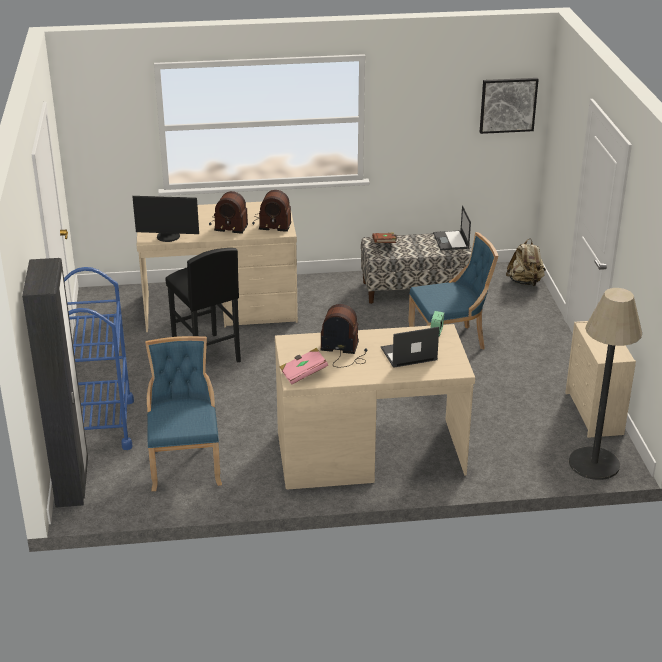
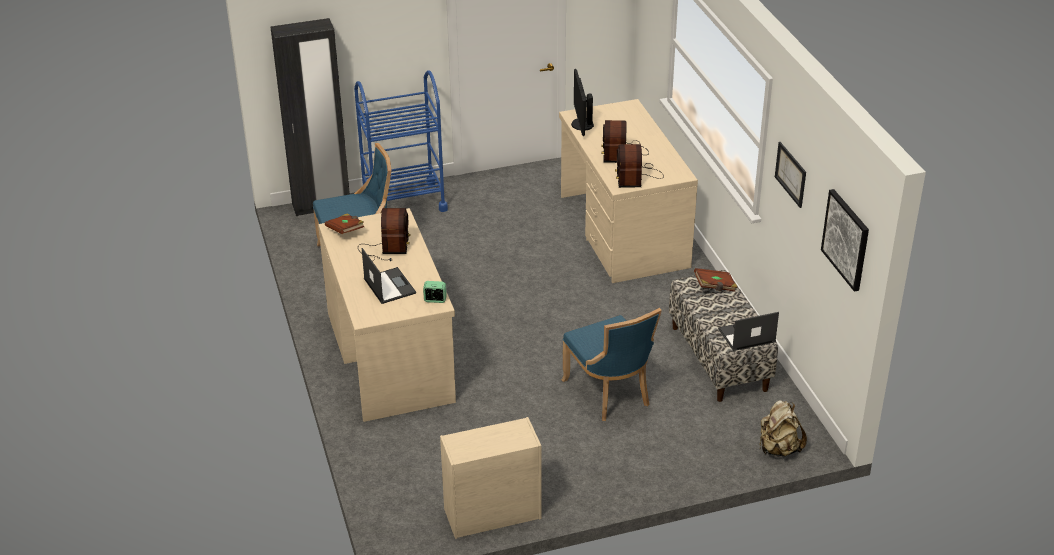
camera: 80 degrees right, 5 degrees up
black stool [165,248,241,362] -> none
pink book [280,348,328,385] -> brown book [325,214,364,234]
floor lamp [569,288,642,480] -> none
none -> picture [775,142,806,208]

